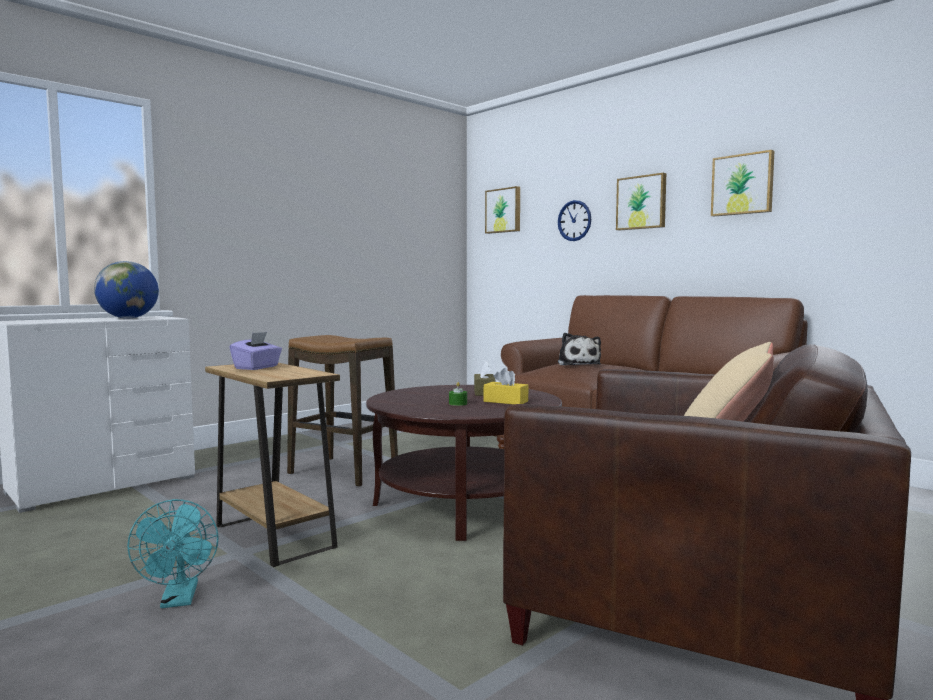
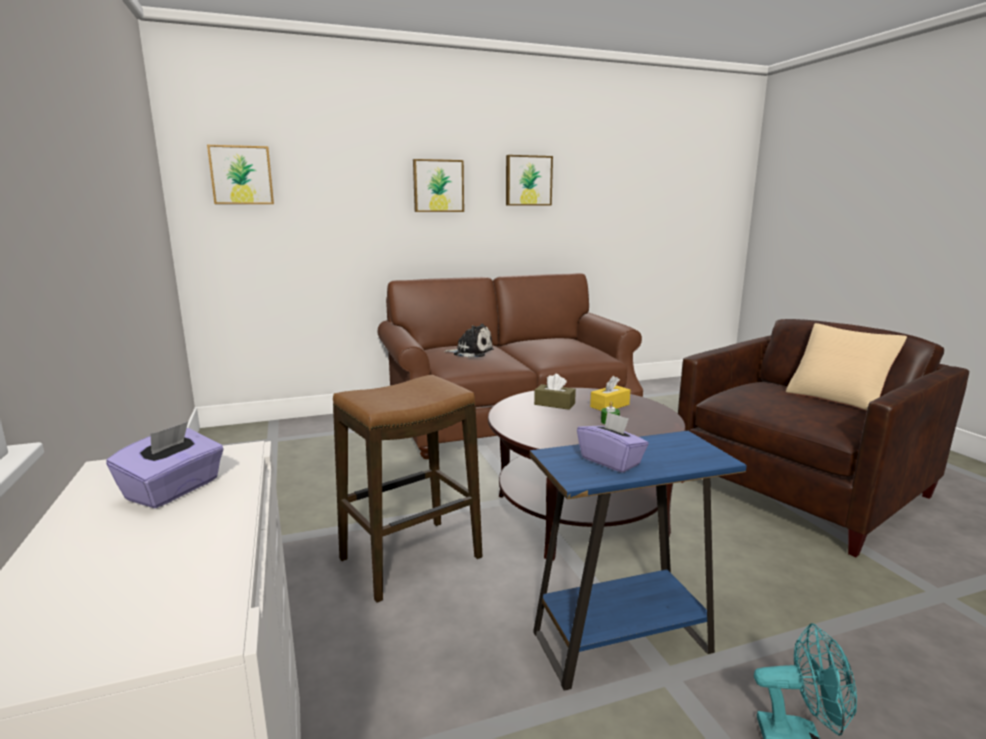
camera: 65 degrees left, 10 degrees up
globe [94,261,159,318] -> purple tissue box [106,422,224,508]
brown side table [205,363,340,567] -> blue side table [530,431,747,691]
wall clock [558,200,591,241] -> none

